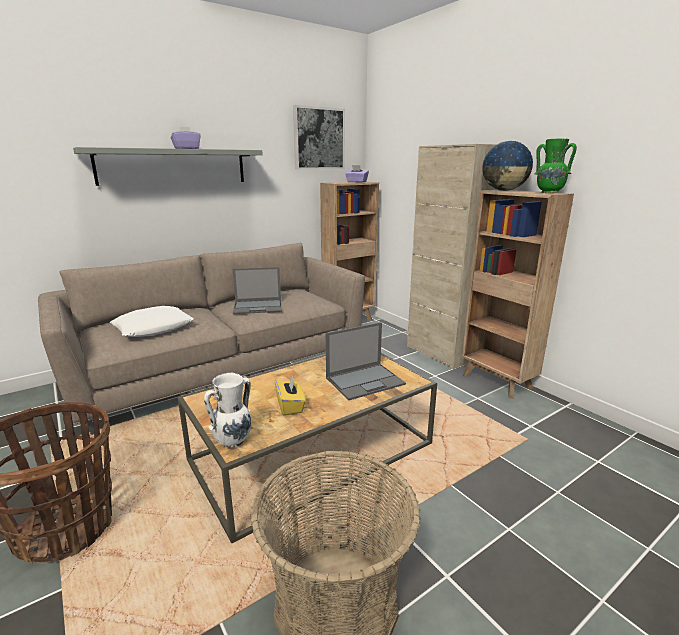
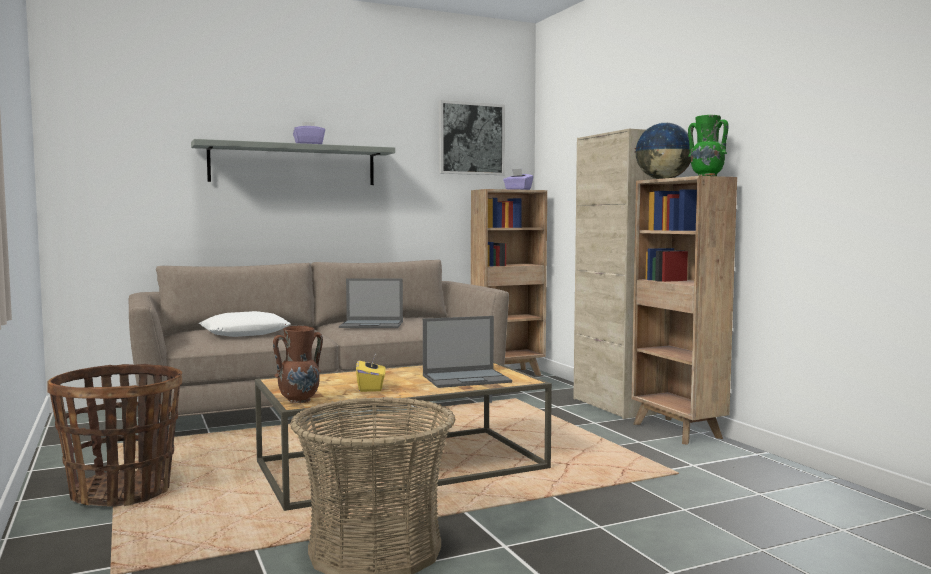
camera: 10 degrees right, 15 degrees down
white vase [204,373,251,448] -> brown vase [273,326,323,403]

